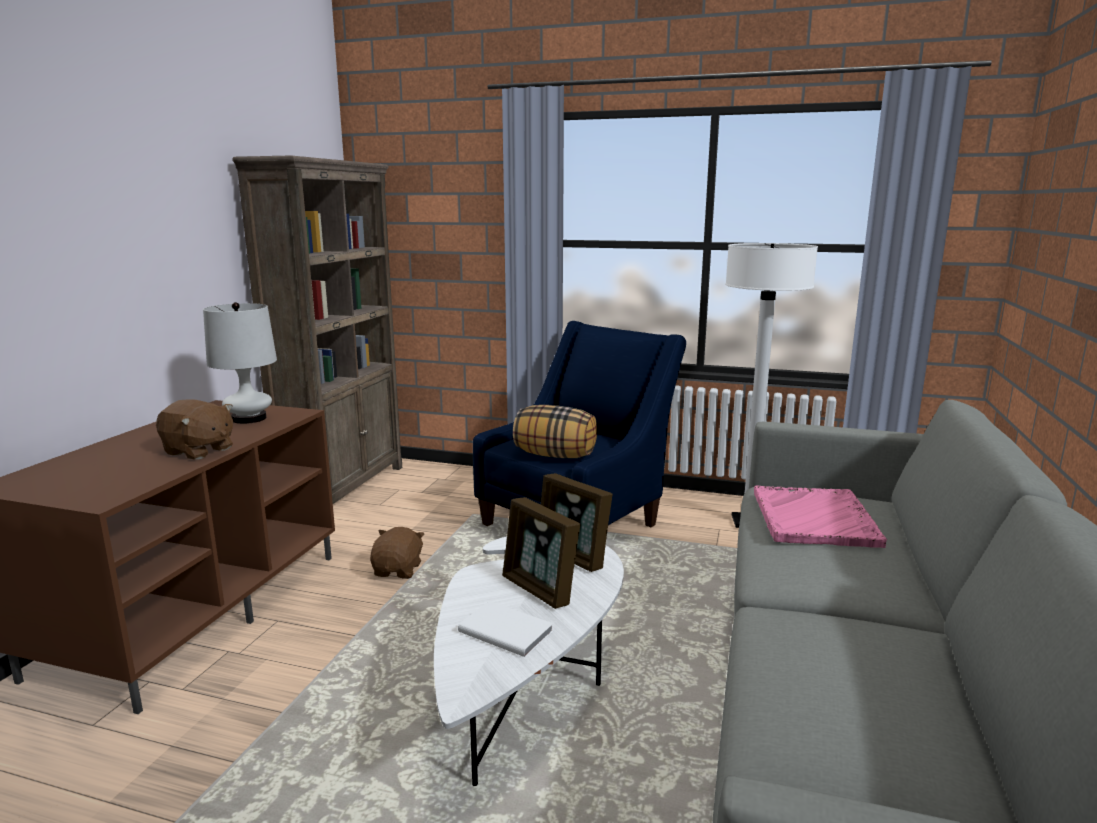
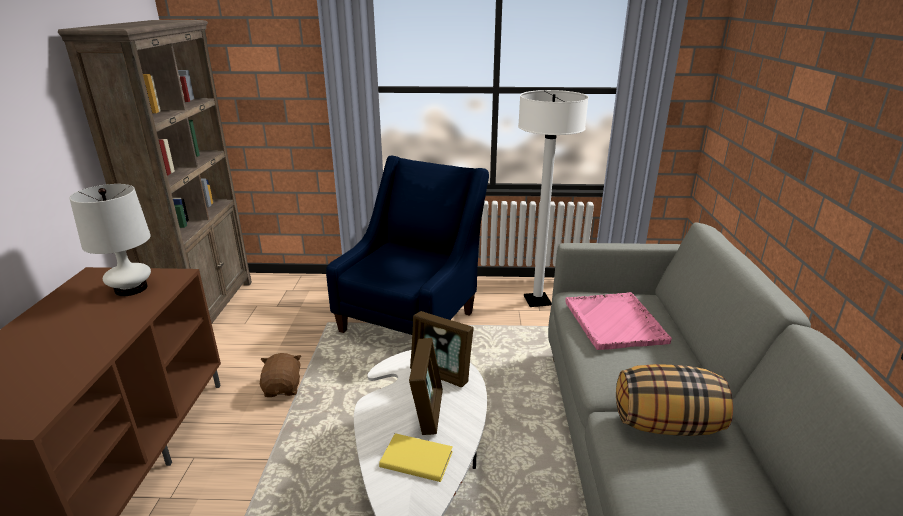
camera: 15 degrees left, 10 degrees up
brown plush toy [156,399,233,460] -> none
white book [458,601,553,657] -> yellow book [379,433,453,482]
picture frame [502,497,580,609] -> picture frame turned 120 degrees counterclockwise [409,338,443,435]
pillow [513,405,597,458] -> pillow moved to [616,364,733,436]

